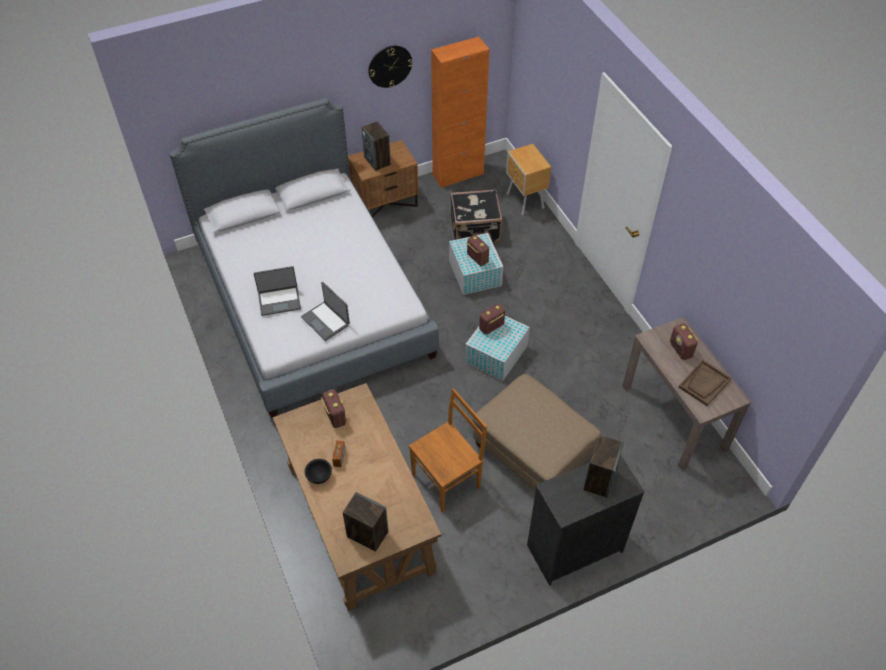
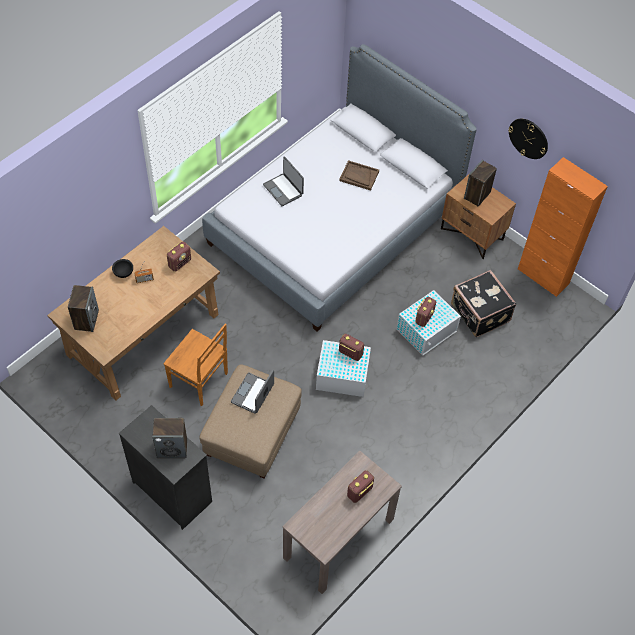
camera: 65 degrees right, 5 degrees up
laptop [301,282,350,341] -> laptop moved to [231,370,274,414]
brown nightstand [506,144,551,215] -> none
brown tray [678,360,731,406] -> brown tray moved to [339,160,379,190]

